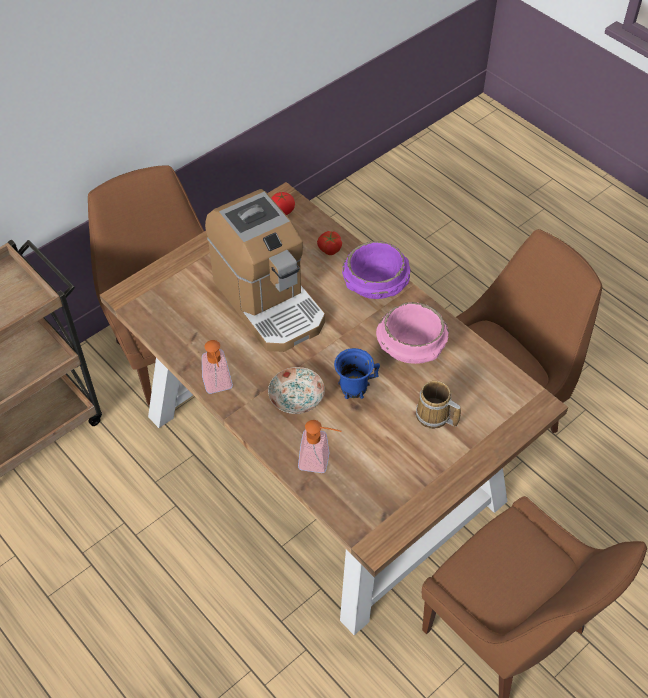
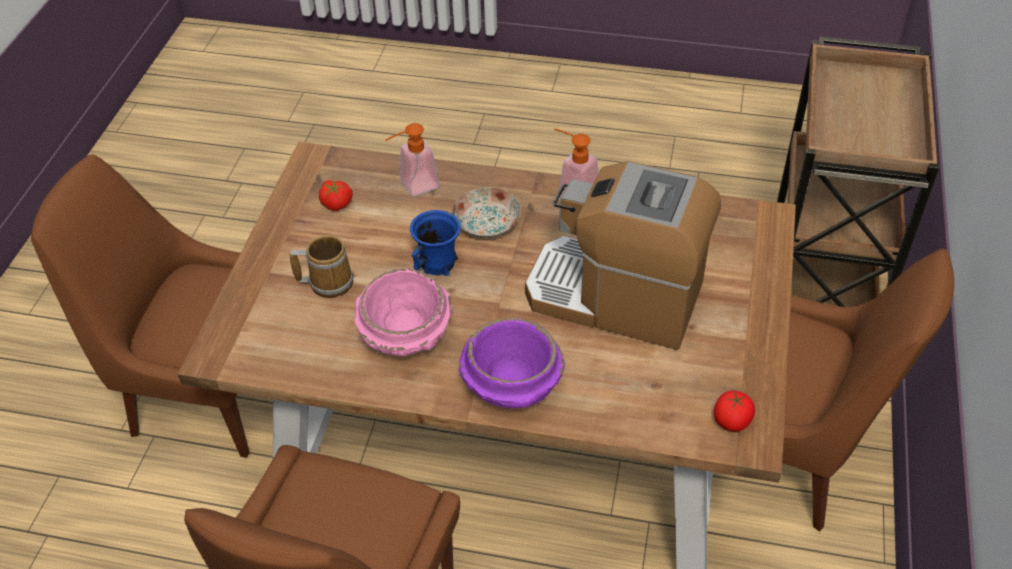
camera: 145 degrees right, 5 degrees down
tomato [317,231,342,255] -> tomato moved to [319,180,353,211]

